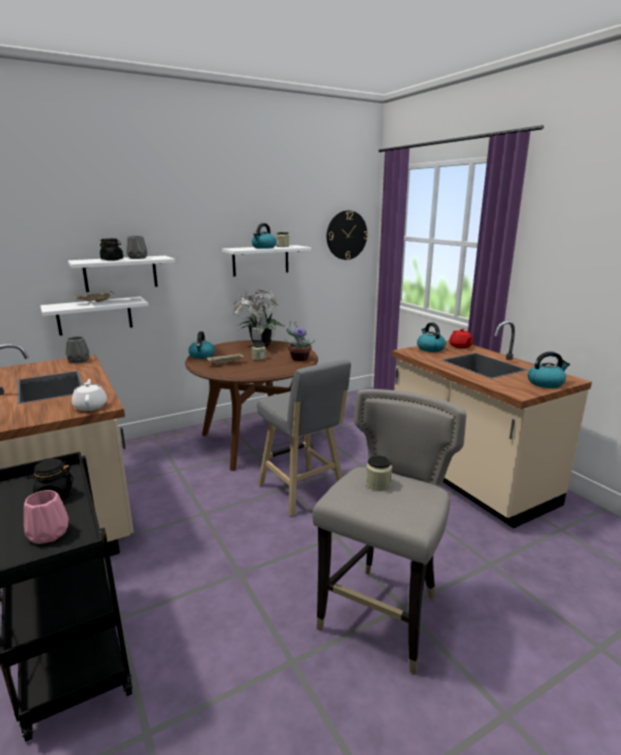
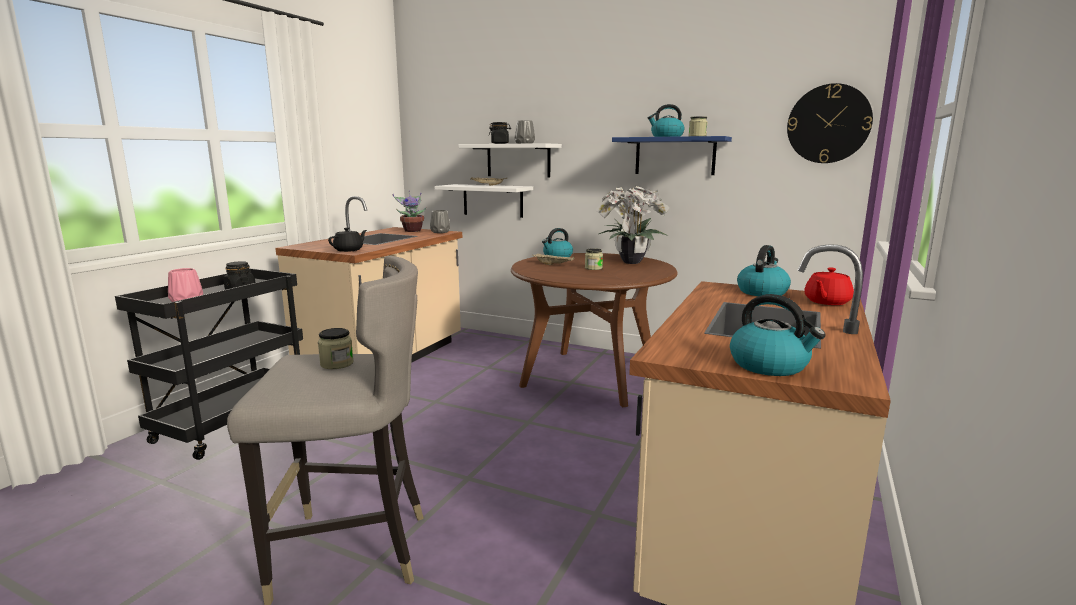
camera: 55 degrees right, 5 degrees down
white teapot [72,379,107,411] -> black teapot [328,228,367,252]
white shelf [222,245,311,277] -> blue shelf [612,136,732,175]
grey stool [257,360,351,516] -> none
potted plant [285,321,315,361] -> potted plant moved to [392,193,426,232]

